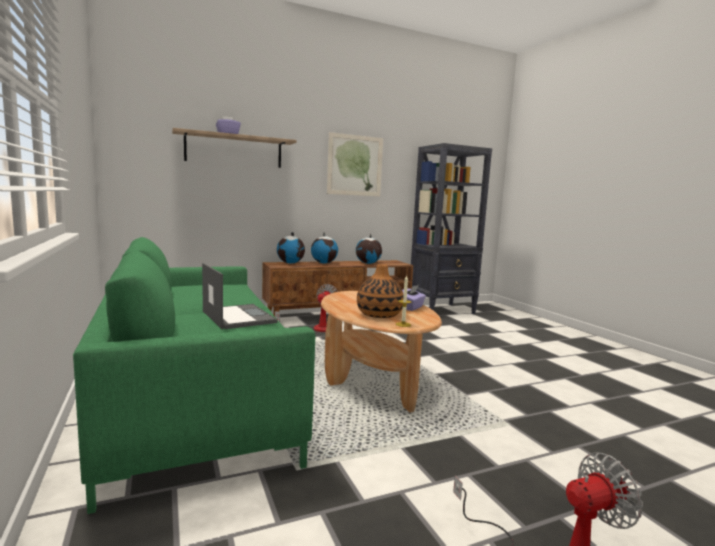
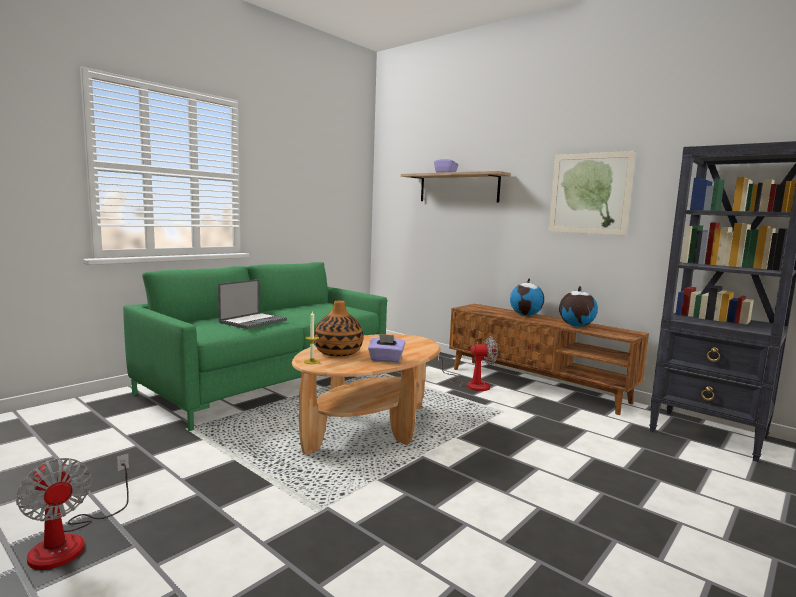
camera: 65 degrees right, 0 degrees up
globe [277,232,305,264] -> none

